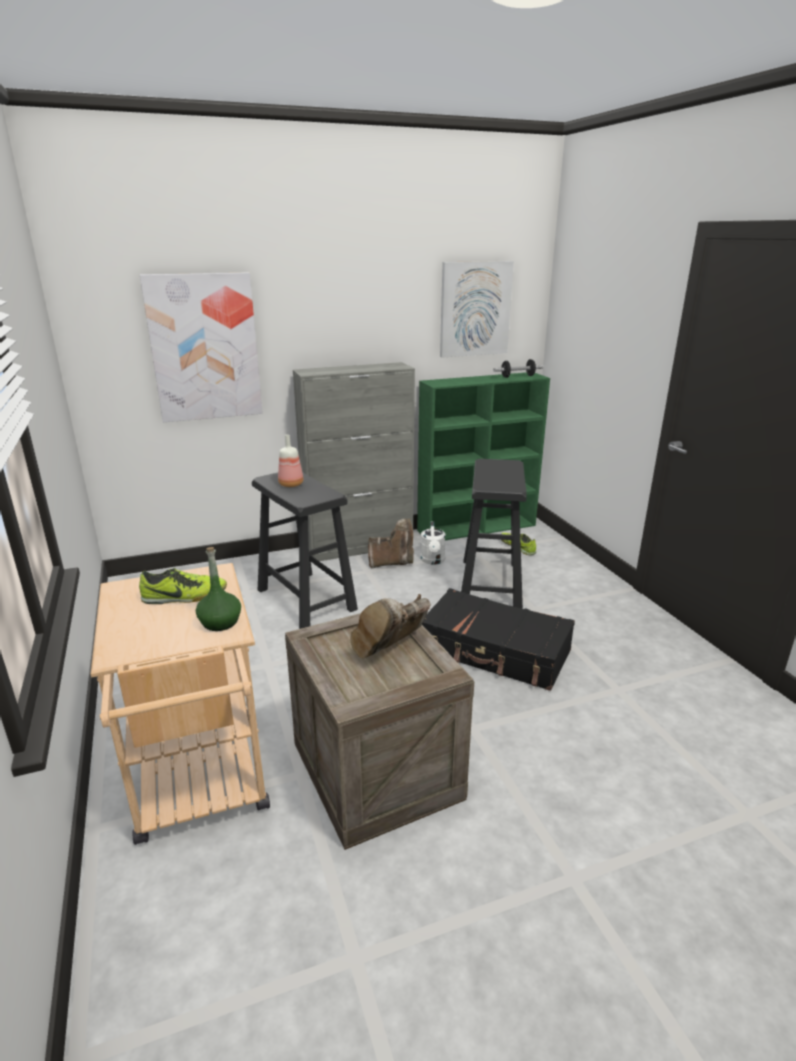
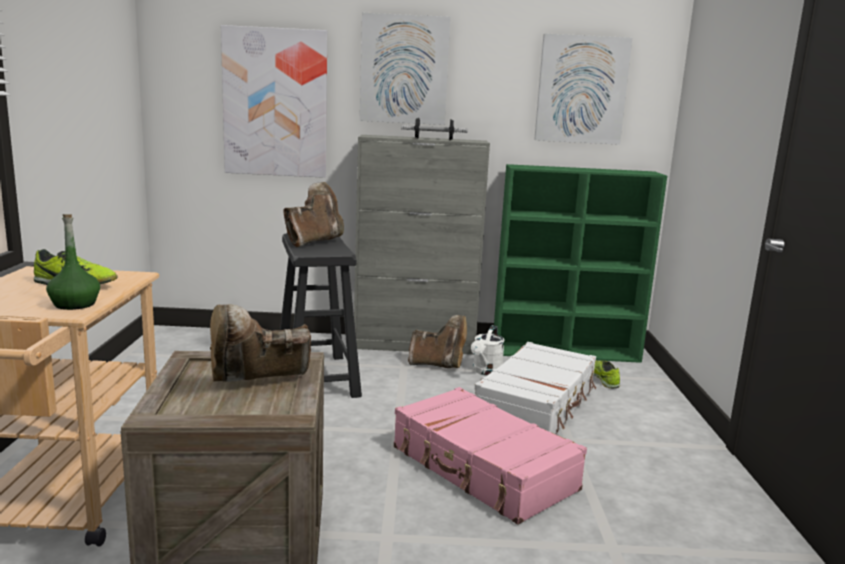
camera: 20 degrees right, 10 degrees down
bottle [278,434,303,487] -> brown boot [283,182,344,247]
black suitcase [422,588,575,691] -> pink suitcase [394,387,587,525]
black stool [461,459,527,608] -> white suitcase [475,342,596,434]
dumbbell [493,359,543,378] -> dumbbell moved to [401,118,468,140]
none -> picture [360,13,451,125]

